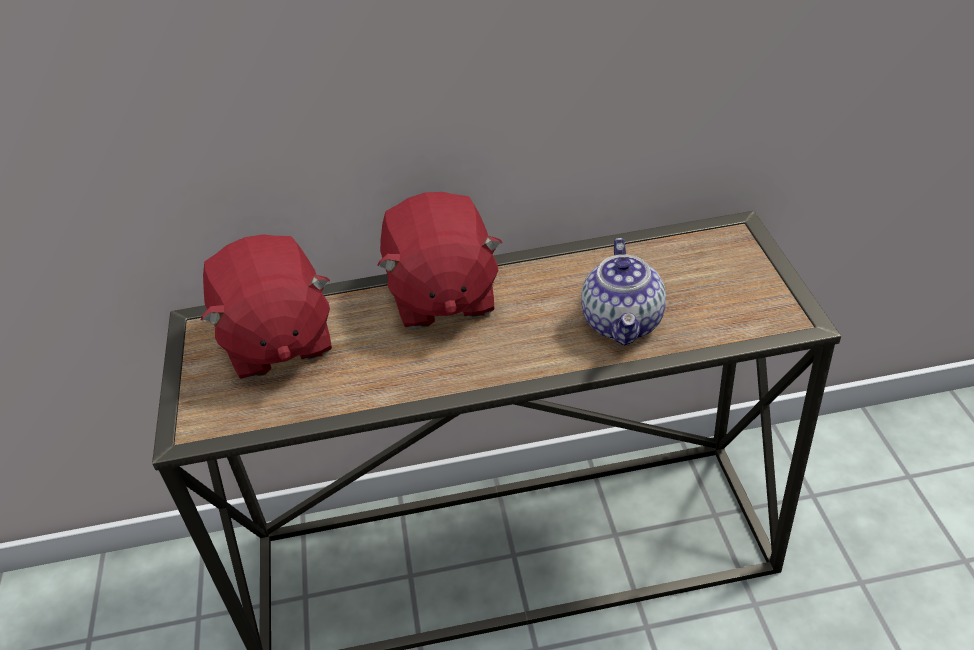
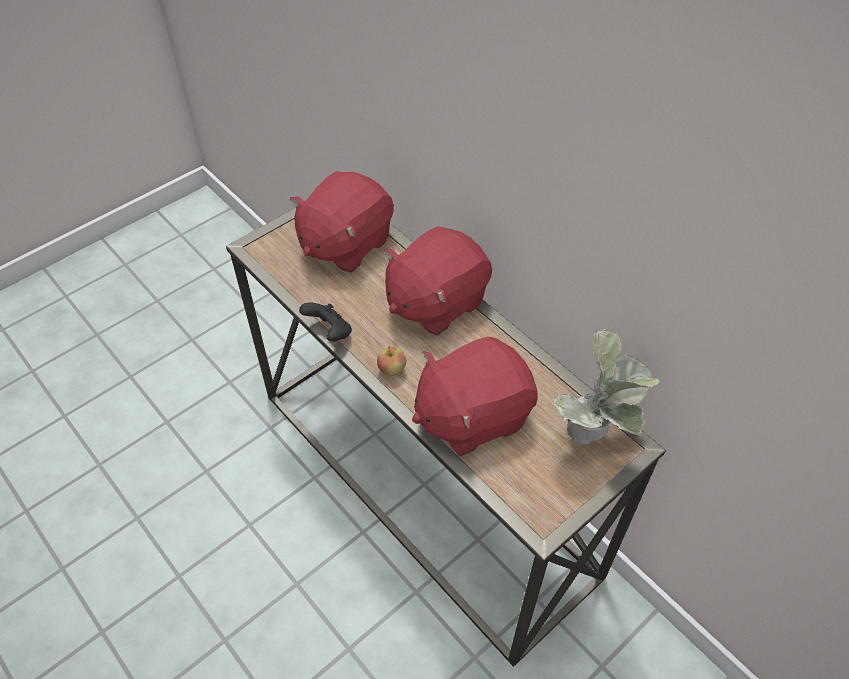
camera: 55 degrees right, 10 degrees up
teapot [581,238,666,346] -> red plush toy [412,337,538,456]
none -> black game controller [299,302,352,342]
none -> apple [377,346,406,376]
none -> potted plant [553,329,659,445]

